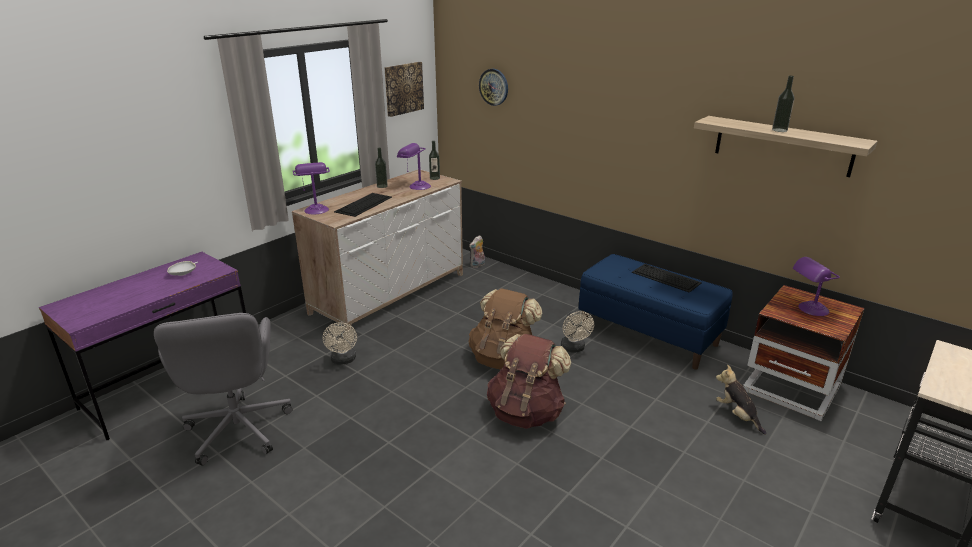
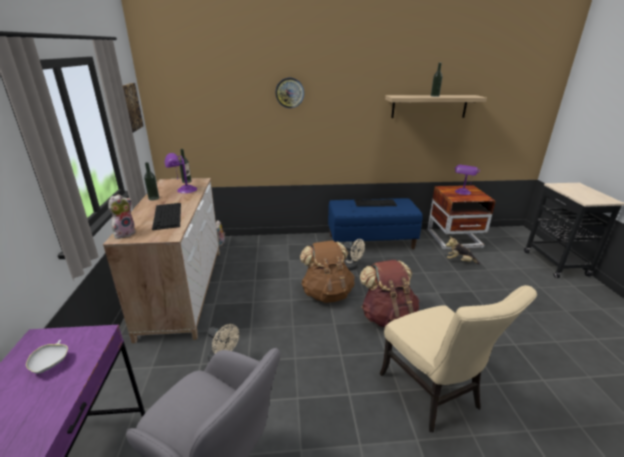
camera: 45 degrees left, 0 degrees up
purple table lamp [293,162,330,214] -> plush toy [108,194,136,239]
wall clock [479,69,508,106] -> wall clock moved to [276,78,304,108]
none -> beige chair [380,285,537,432]

